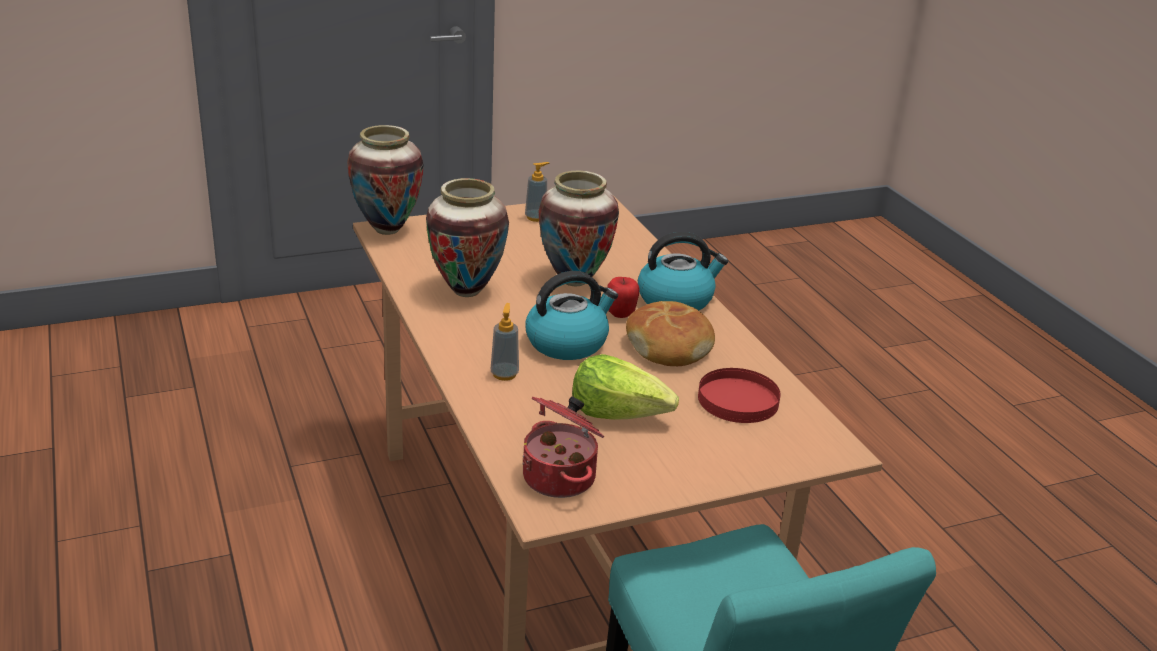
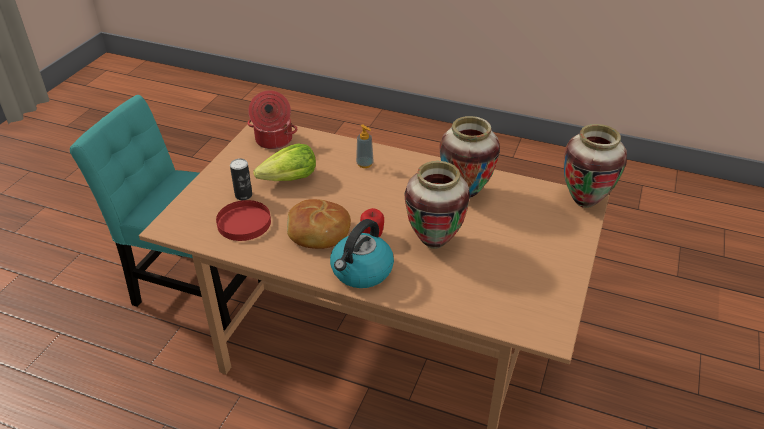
camera: 135 degrees right, 10 degrees up
soap dispenser [525,162,549,222] -> none
kettle [525,271,618,360] -> none
none -> can [230,159,252,200]

